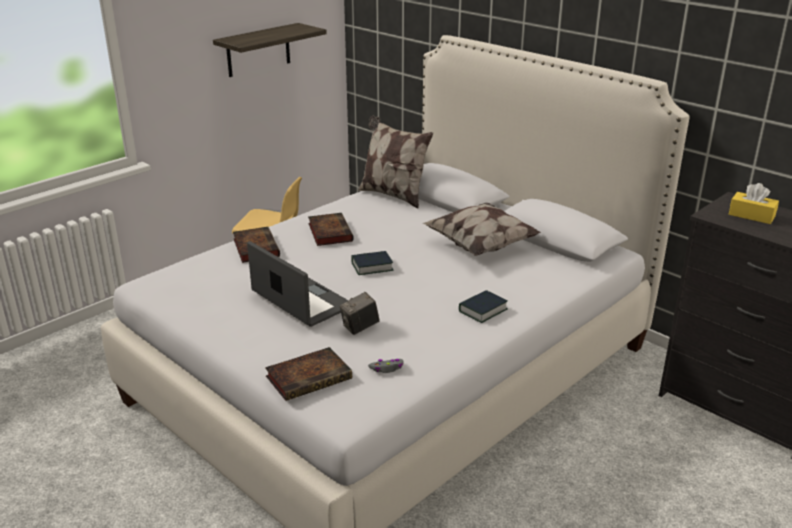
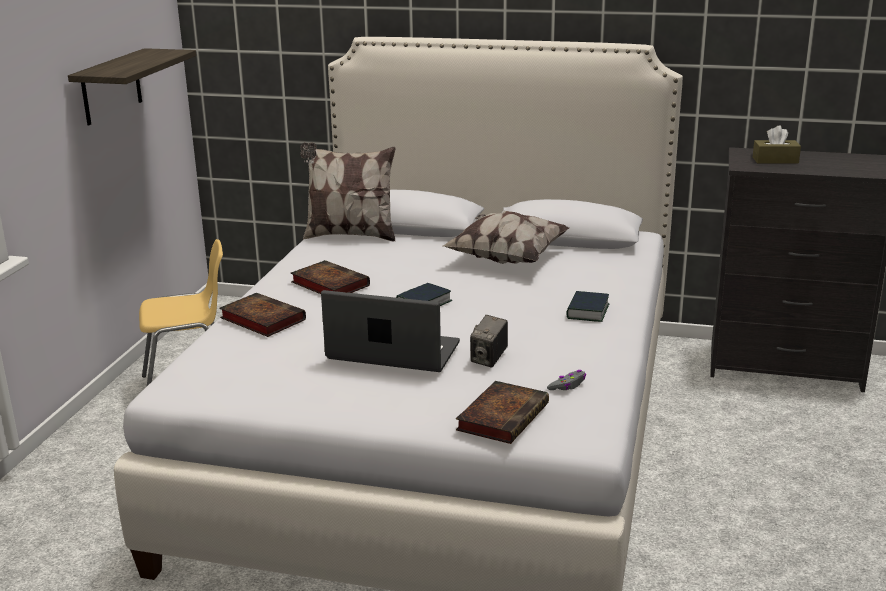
camera: 30 degrees left, 5 degrees down
yellow tissue box [729,183,779,224] -> brown tissue box [753,126,801,164]

